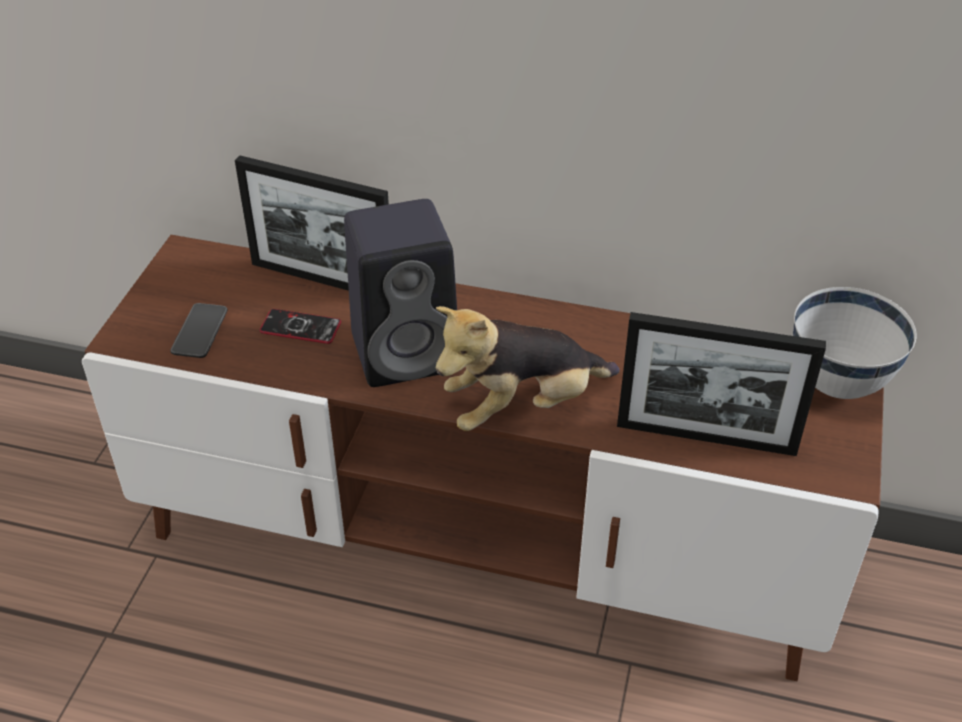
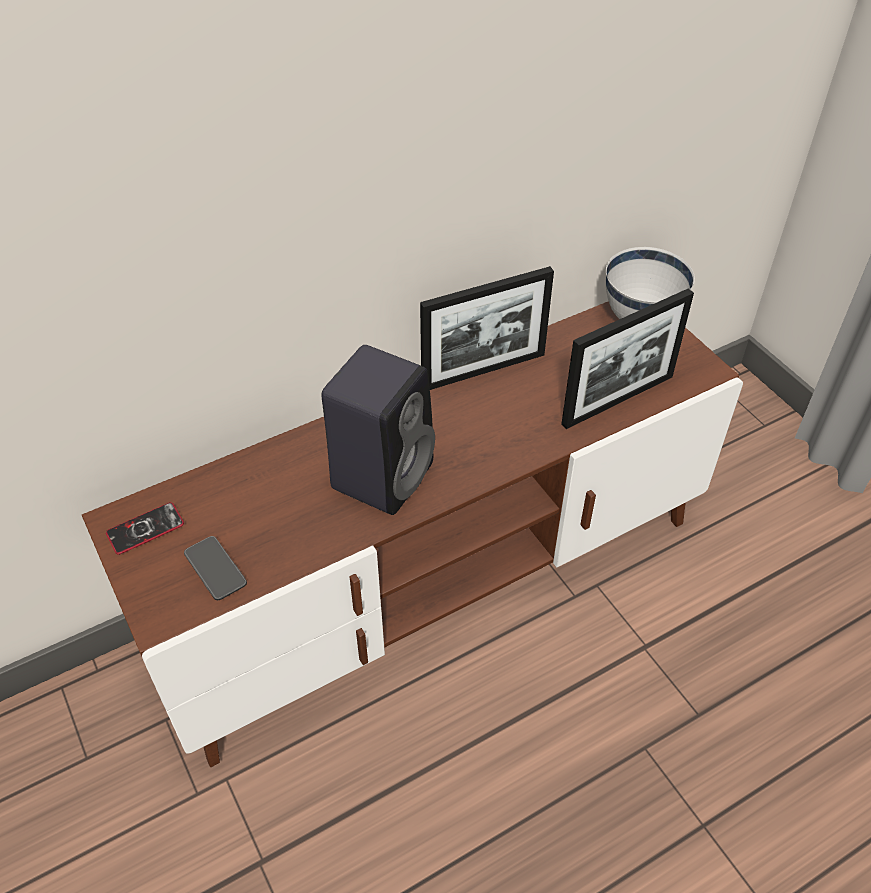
camera: 45 degrees left, 5 degrees up
picture frame [235,155,389,291] -> picture frame moved to [420,266,554,390]
phone [259,309,341,344] -> phone moved to [106,502,184,555]
plush toy [436,306,620,431] -> none

